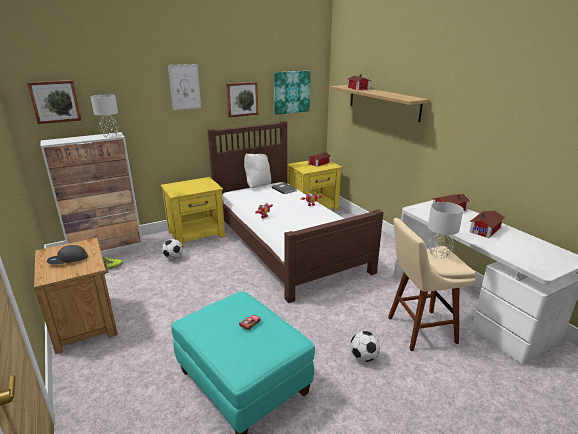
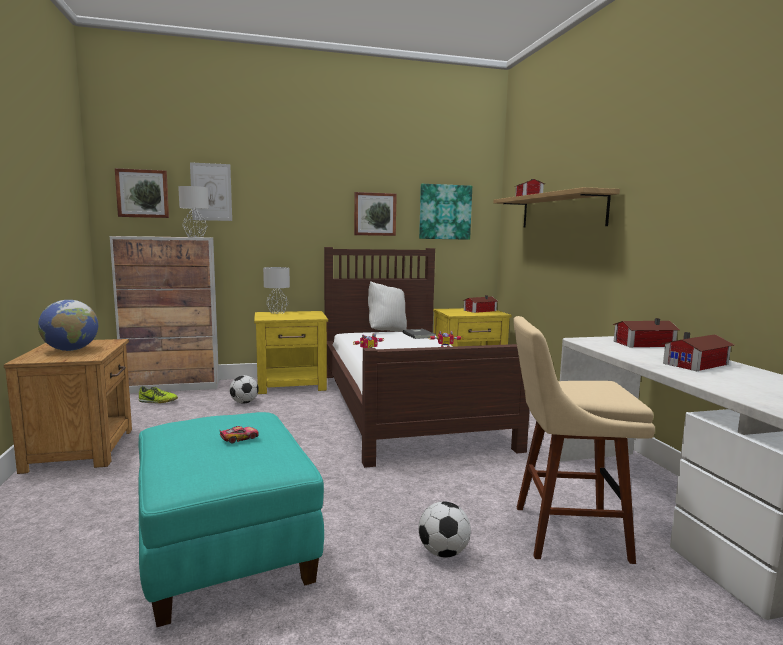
camera: 15 degrees right, 15 degrees down
grey cap [47,245,88,264] -> globe [38,300,99,351]
picture [168,64,201,110] -> picture moved to [190,162,232,221]
grey table lamp [428,202,464,259] -> grey table lamp moved to [263,267,290,314]

